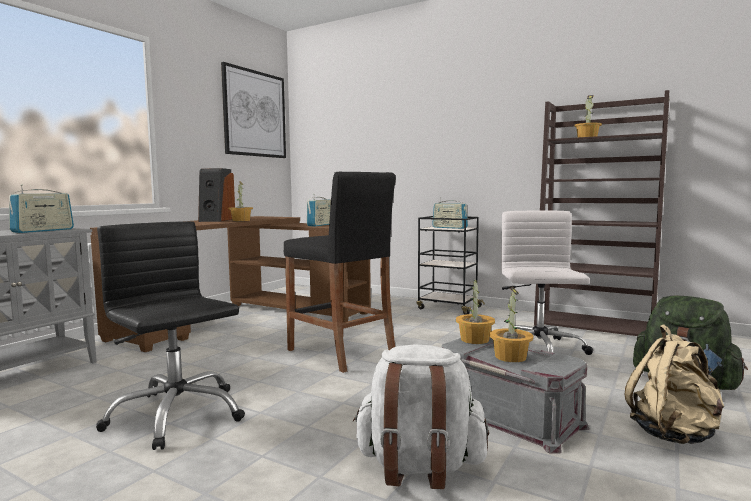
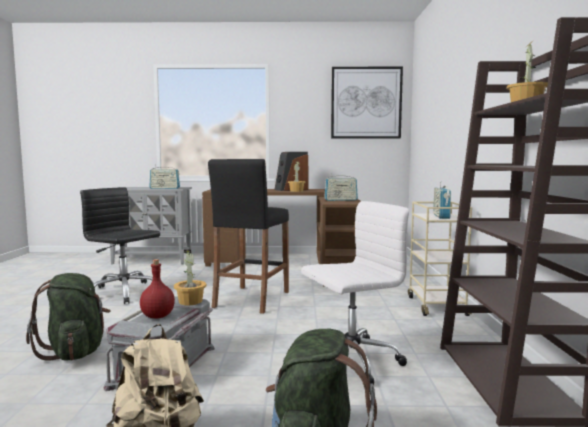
camera: 60 degrees right, 0 degrees up
black office chair [96,221,245,450] -> black office chair turned 75 degrees counterclockwise [80,187,160,304]
white backpack [353,344,489,489] -> green backpack [26,273,110,361]
black cart [417,216,485,315] -> beige cart [408,202,472,316]
potted plant [489,287,533,362] -> red bottle [140,259,175,318]

